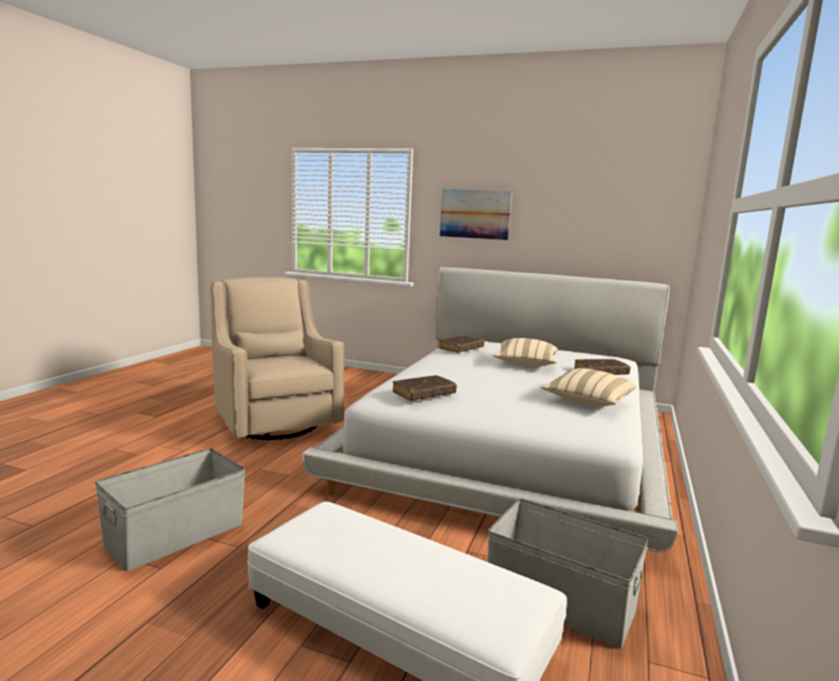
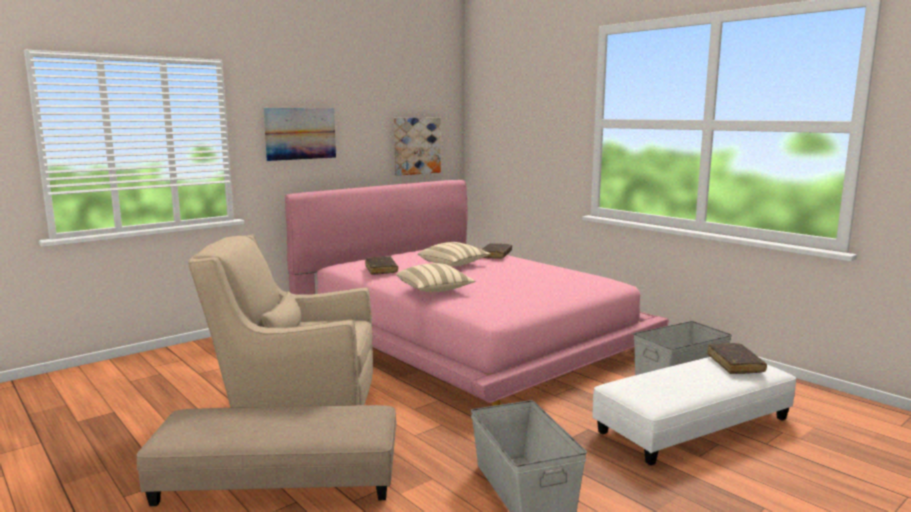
camera: 60 degrees left, 0 degrees up
white bed [302,267,678,552] -> pink bed [285,180,669,406]
brown book [393,375,457,401] -> brown book moved to [707,343,767,374]
beige pillow [541,368,636,406] -> beige pillow moved to [396,263,475,292]
none -> beige ottoman [136,405,396,506]
none -> picture [394,118,441,176]

